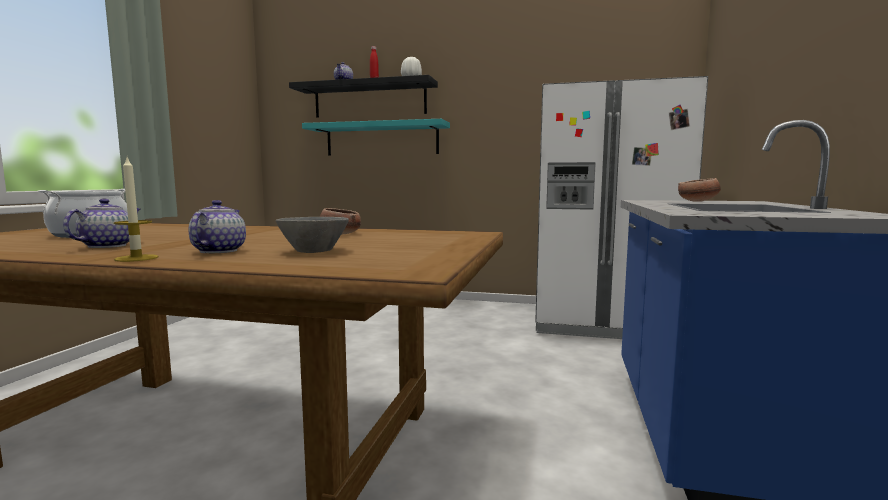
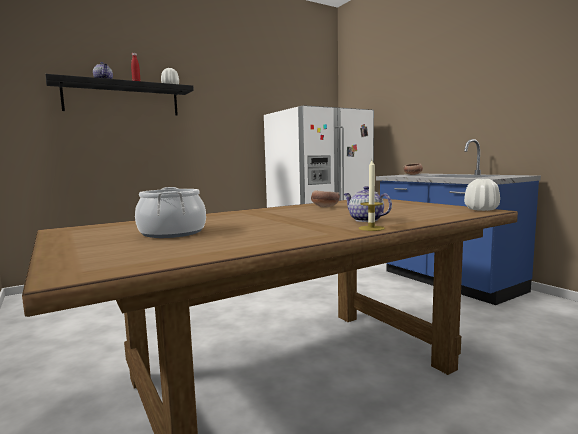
camera: 45 degrees left, 0 degrees up
teapot [63,199,140,248] -> none
grey bowl [276,217,349,253] -> none
turquoise shelf [302,119,450,155] -> none
none -> white vase [464,179,500,211]

